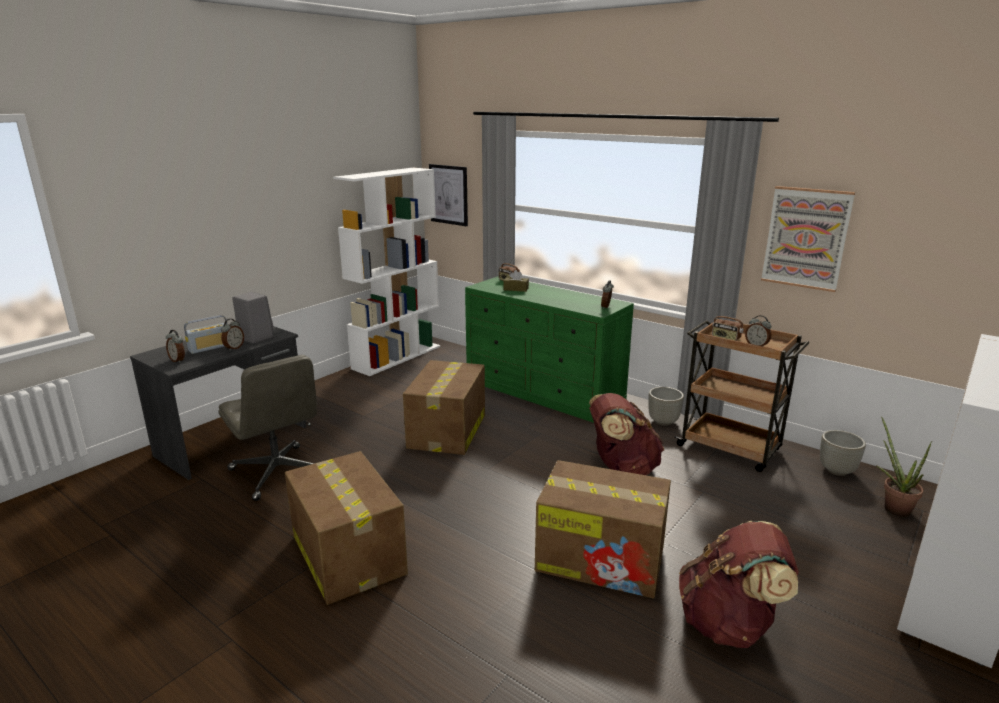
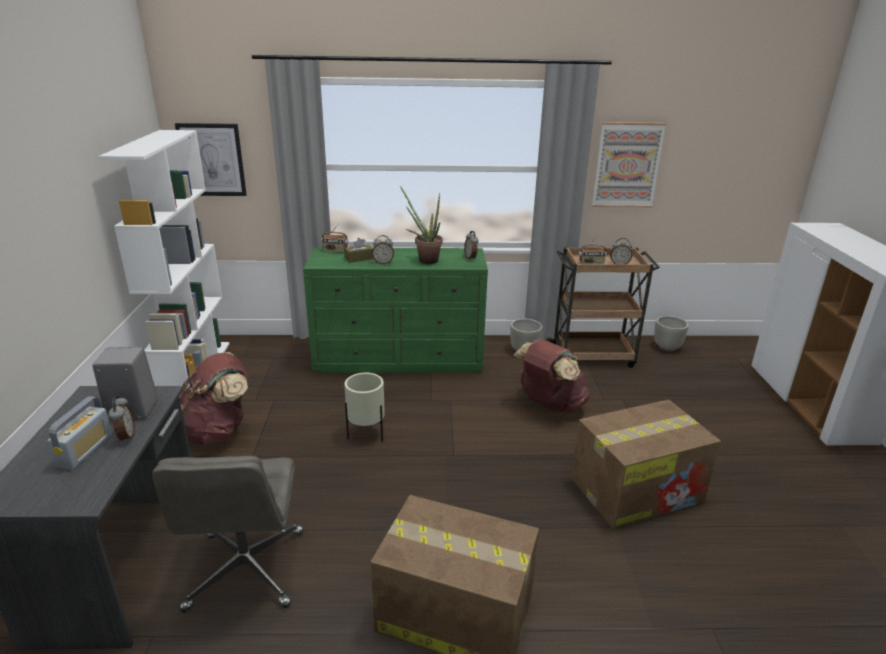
camera: 40 degrees left, 5 degrees up
alarm clock [166,330,185,363] -> alarm clock moved to [372,235,394,264]
grey office chair [219,355,317,501] -> grey office chair turned 75 degrees clockwise [152,456,304,613]
cardboard box [403,360,485,455] -> beige planter [345,373,385,442]
brown backpack [679,521,799,648] -> brown backpack moved to [179,352,248,444]
potted plant [877,416,932,517] -> potted plant moved to [400,186,443,264]

